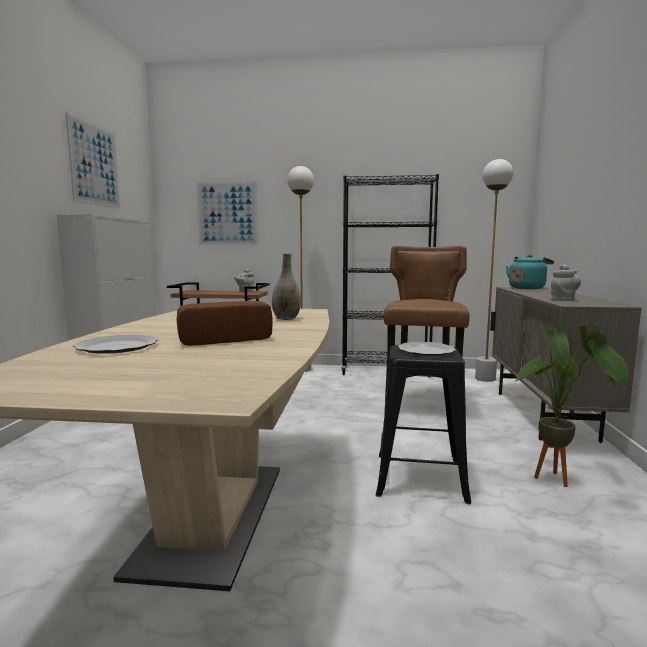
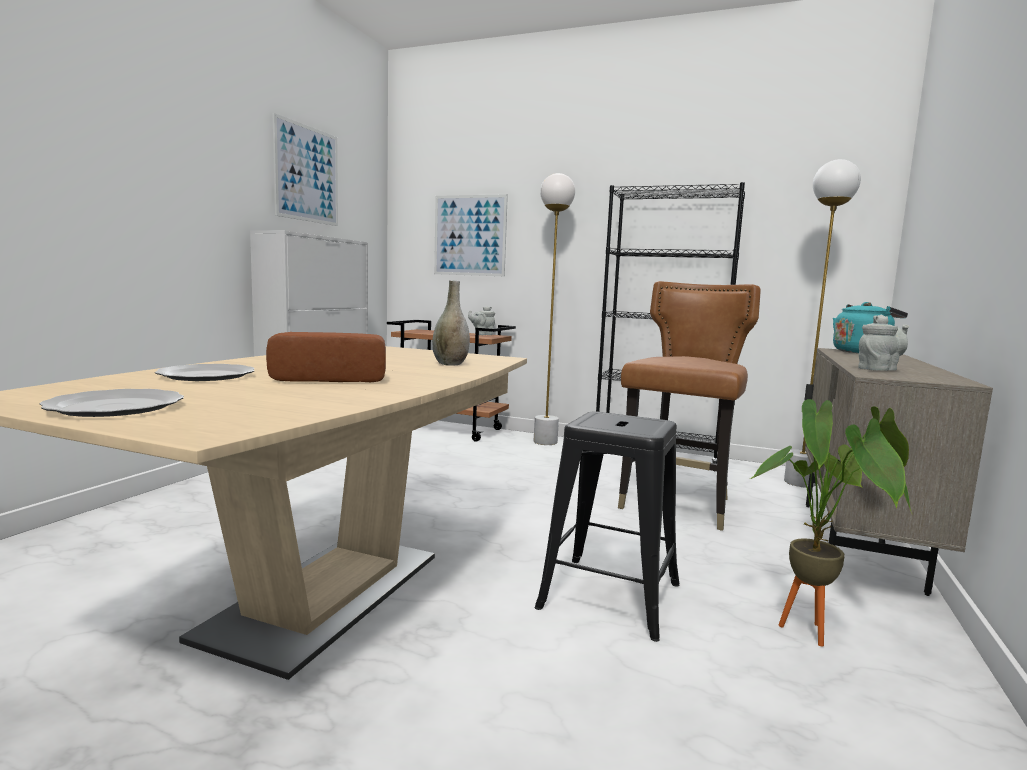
camera: 15 degrees right, 0 degrees up
plate [398,342,456,356] -> plate moved to [39,389,184,417]

